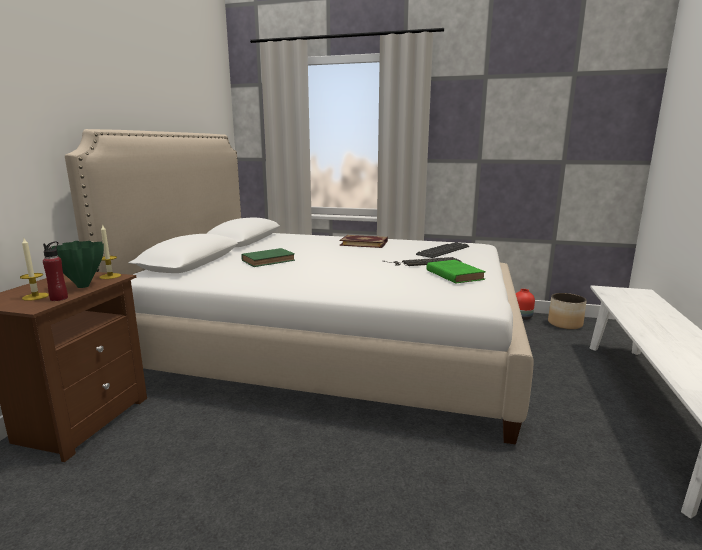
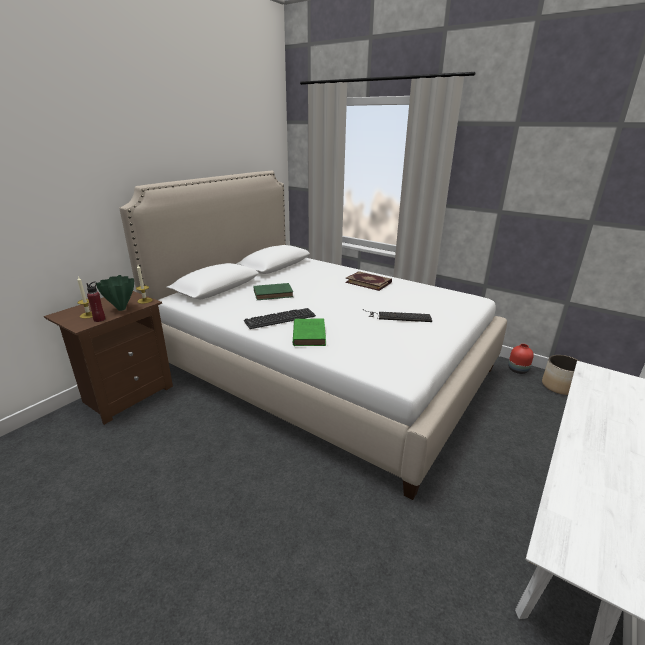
camera: 20 degrees right, 10 degrees up
keyboard [416,242,469,258] -> keyboard moved to [244,308,316,329]
green book [426,260,486,284] -> green book moved to [293,319,326,346]

